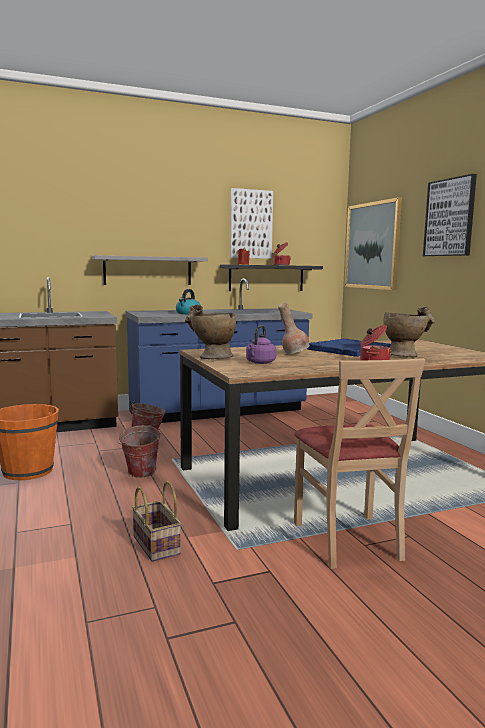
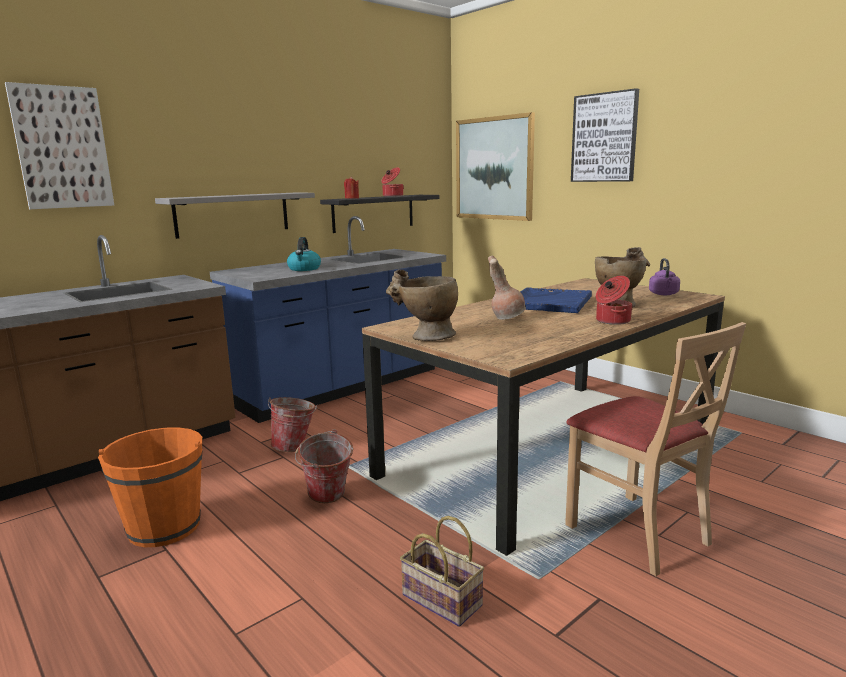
camera: 20 degrees left, 5 degrees up
picture [230,188,273,259] -> picture moved to [5,82,114,209]
purple kettle [246,325,276,364] -> purple kettle moved to [649,258,680,295]

